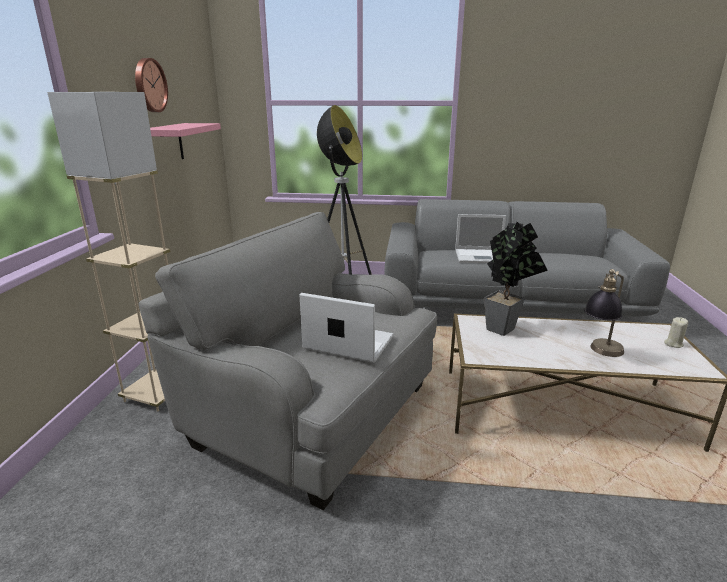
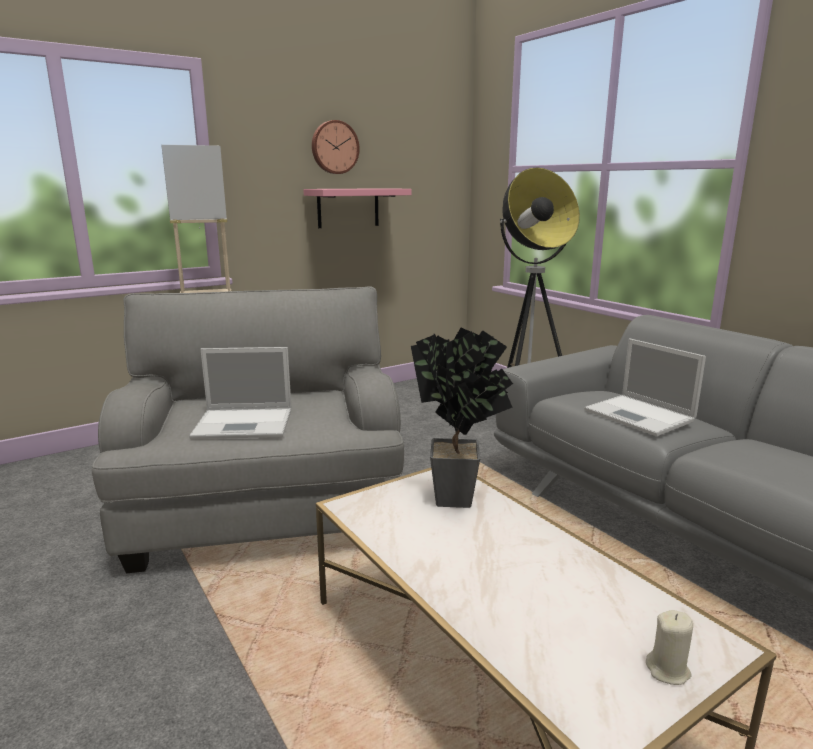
camera: 50 degrees right, 5 degrees down
laptop [300,293,393,363] -> laptop turned 105 degrees clockwise [189,347,291,439]
table lamp [584,269,624,357] -> none

